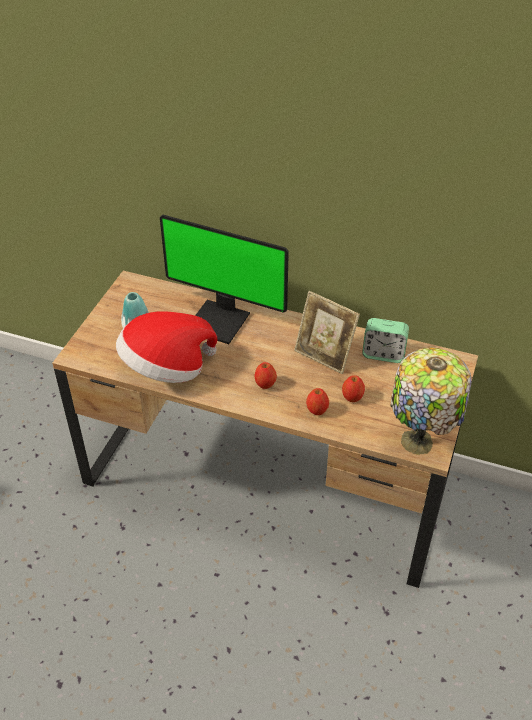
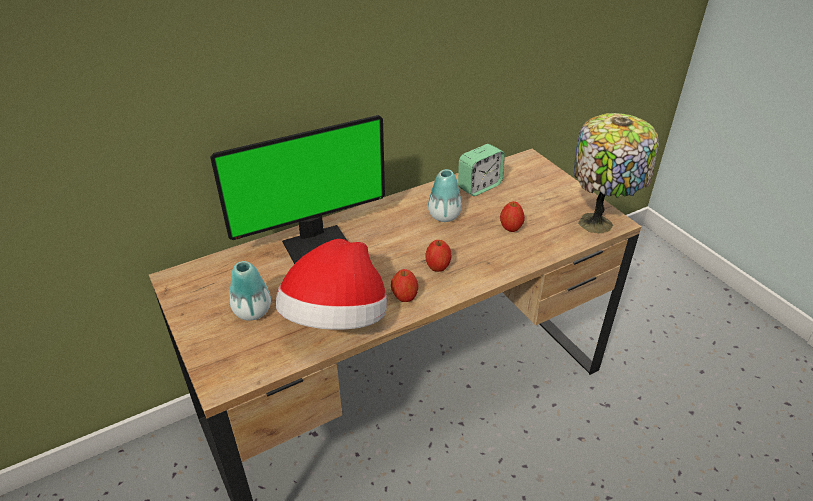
camera: 50 degrees left, 5 degrees down
picture frame [294,291,360,374] -> vase [428,169,462,222]
apple [306,388,329,415] -> apple moved to [391,269,418,302]

